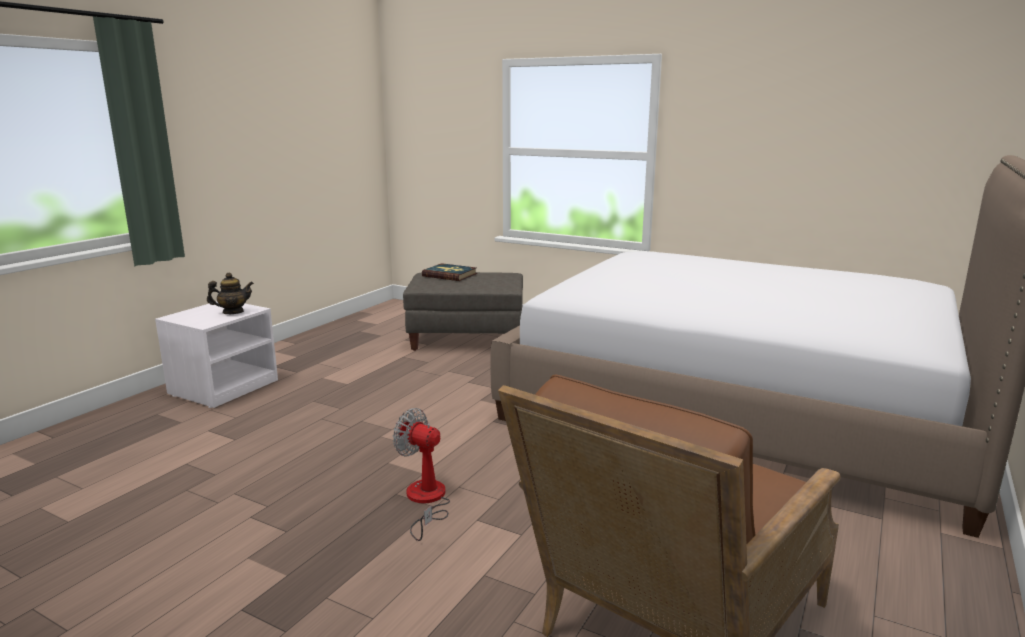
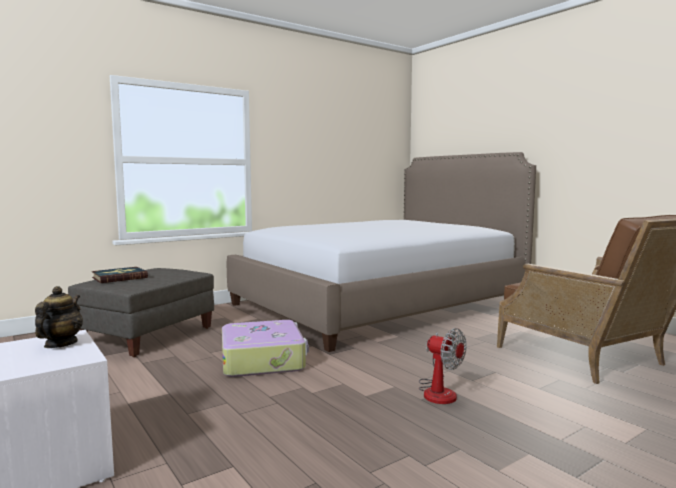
camera: 65 degrees left, 10 degrees down
fan [393,408,450,541] -> fan turned 105 degrees counterclockwise [419,328,467,404]
none -> suitcase [222,320,309,377]

